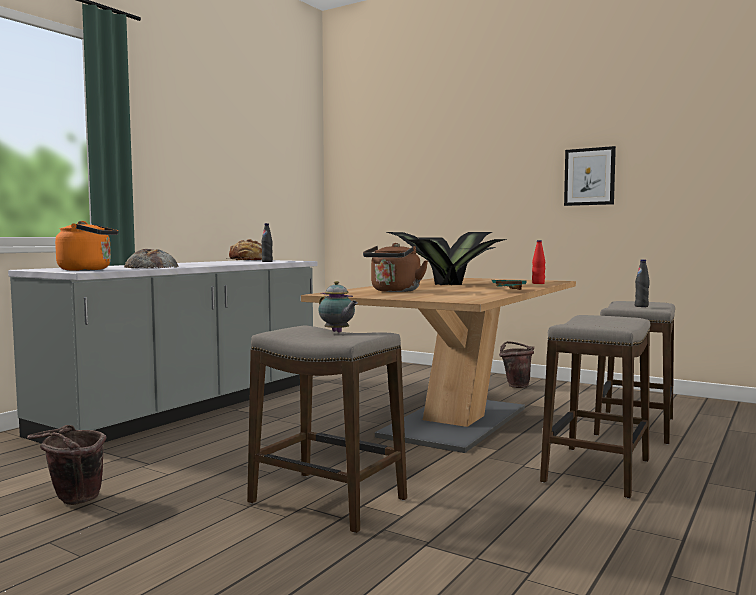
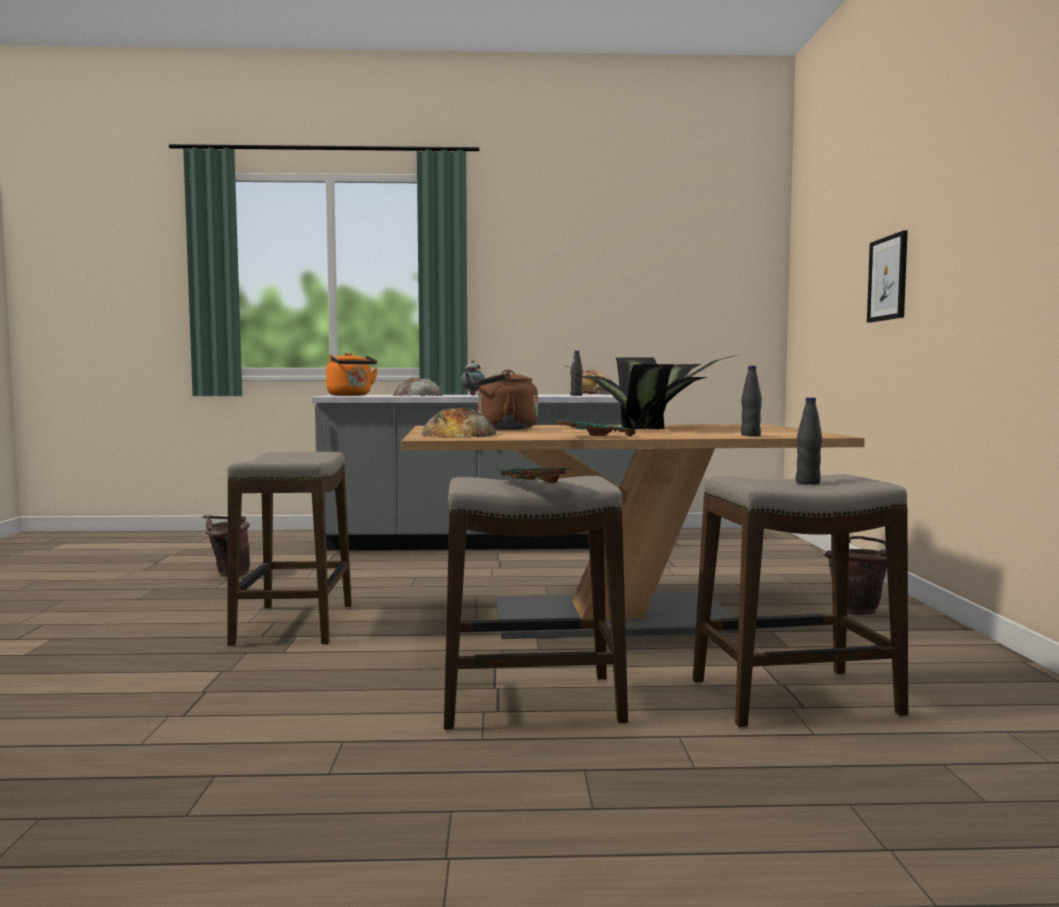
camera: 55 degrees right, 0 degrees up
teapot [318,281,358,332] -> teapot moved to [461,360,485,395]
red bottle [532,240,545,284] -> black bottle [741,366,762,436]
picture [564,146,616,206] -> picture moved to [867,230,908,323]
none -> bread [421,408,496,438]
none -> green tray [493,468,572,484]

